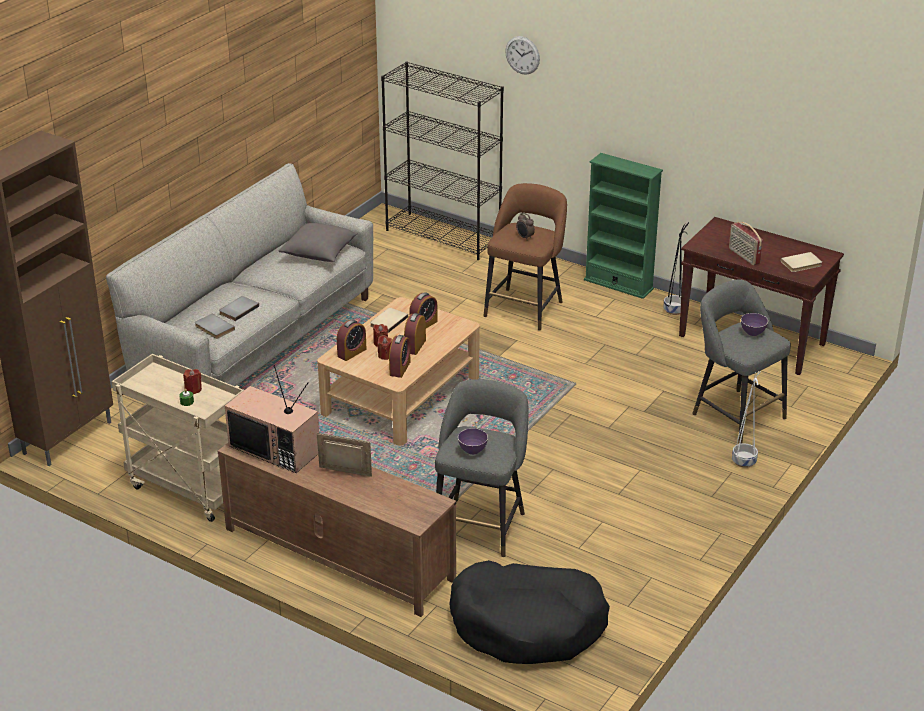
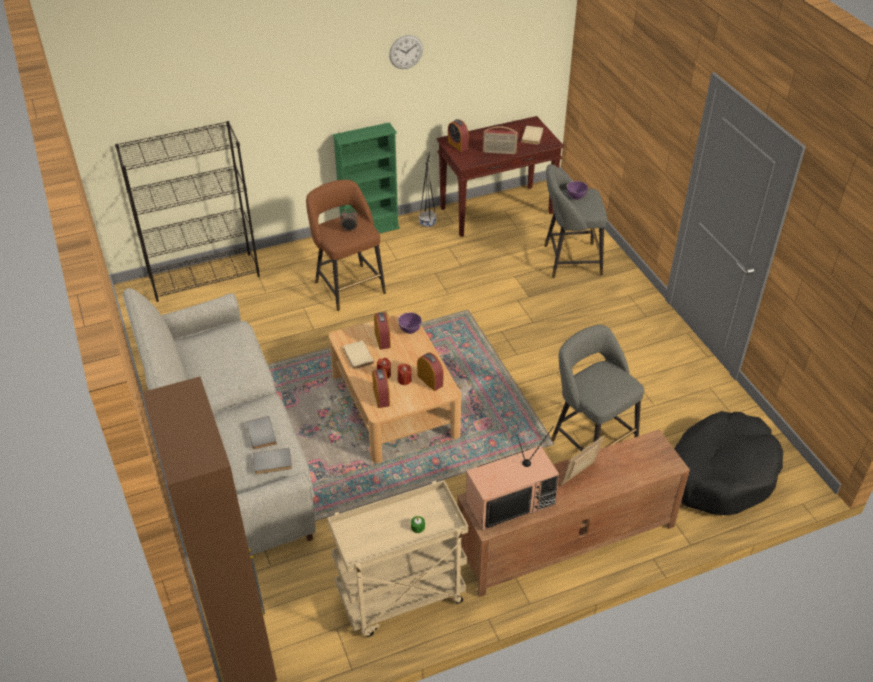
camera: 55 degrees left, 10 degrees up
red candle [183,369,202,394] -> none
grey pillow [279,223,358,262] -> none
alarm clock [404,313,426,355] -> alarm clock moved to [448,119,469,152]
purple bowl [458,428,488,455] -> purple bowl moved to [398,313,422,334]
wall clock [505,36,540,75] -> wall clock moved to [389,35,423,69]
white planter [732,372,761,468] -> none

